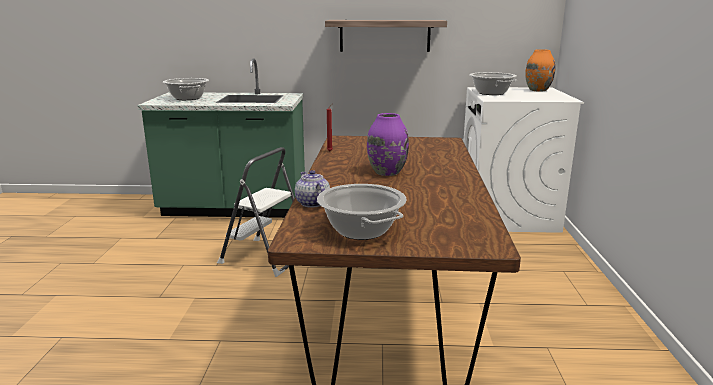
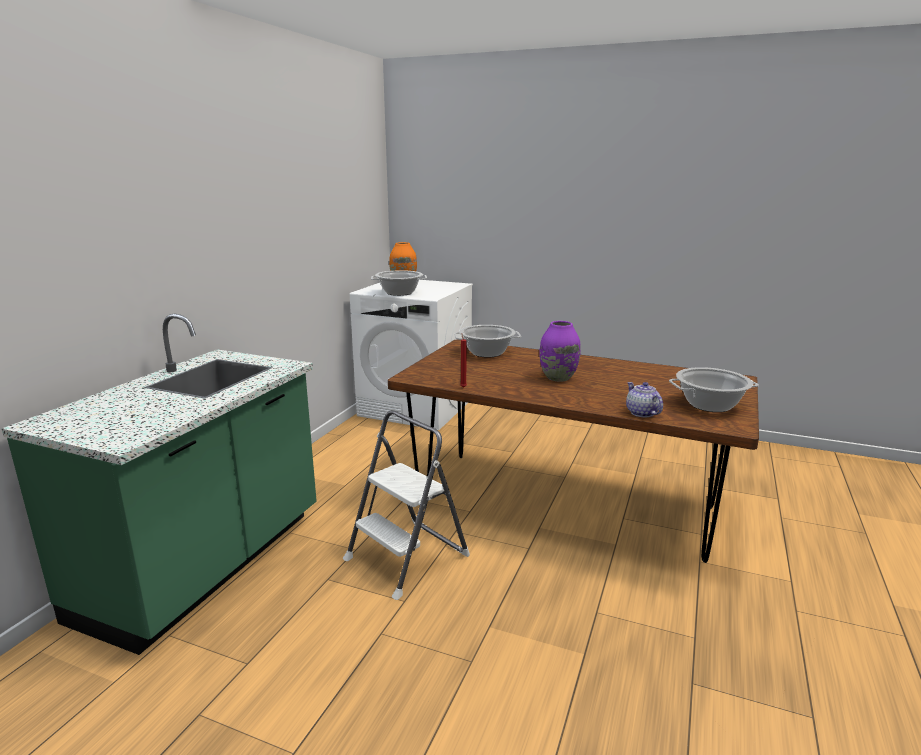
camera: 70 degrees left, 0 degrees up
cooking pot [163,78,209,100] -> cooking pot moved to [454,325,521,357]
teapot [295,170,330,208] -> teapot turned 75 degrees clockwise [626,382,663,417]
shelf [325,20,447,52] -> none

